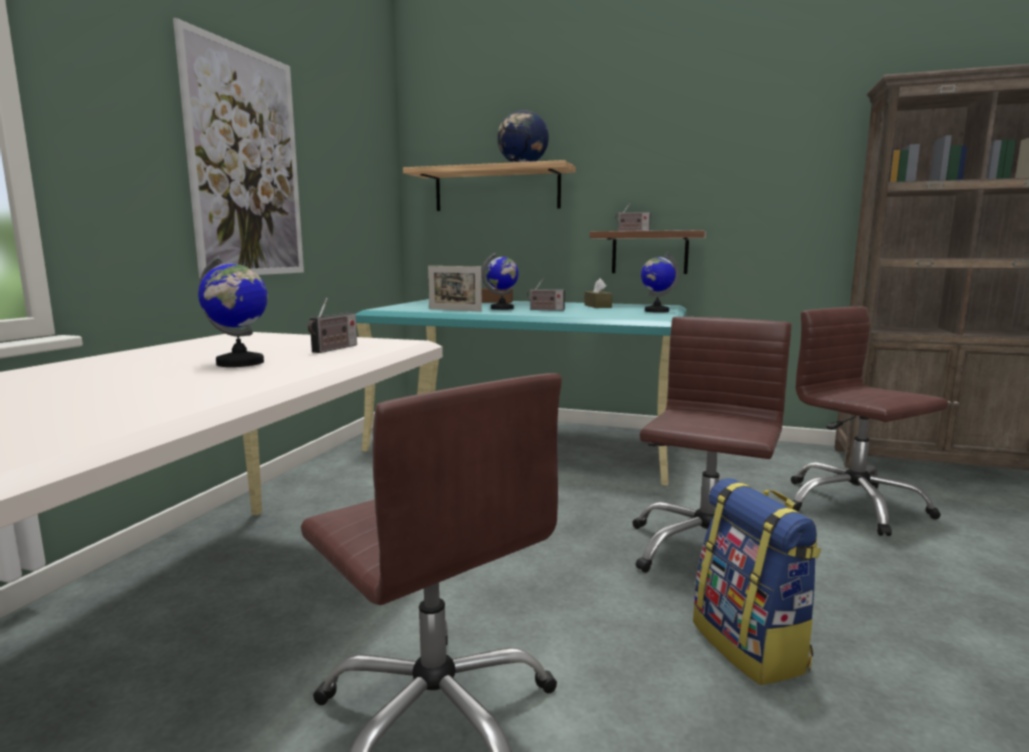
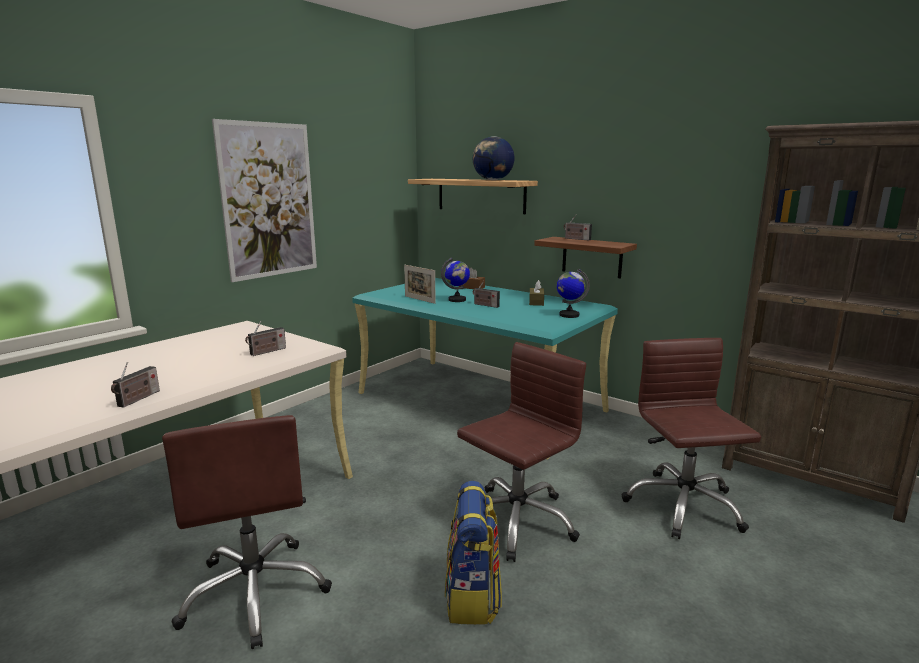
camera: 20 degrees right, 5 degrees up
globe [198,255,268,367] -> none
none -> radio [111,362,160,408]

